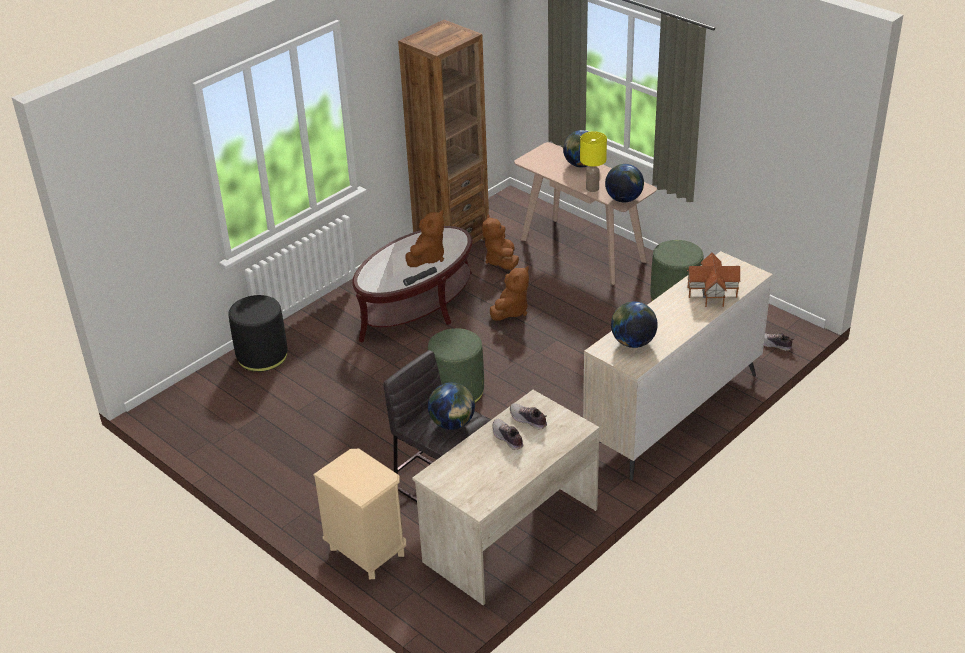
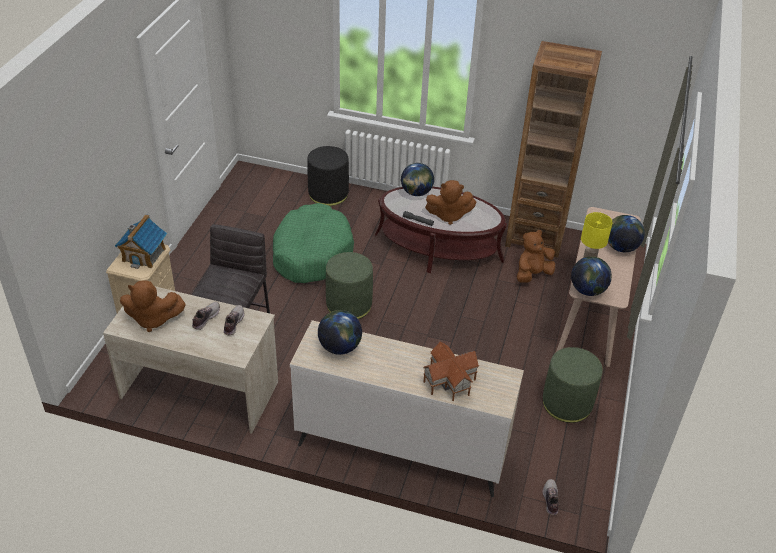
camera: 60 degrees right, 5 degrees up
globe [428,382,475,430] -> globe moved to [401,163,434,196]
brown plush toy [490,266,529,321] -> brown plush toy moved to [120,281,186,332]
none -> toy house [115,214,167,269]
none -> green dog bed [273,203,354,283]

